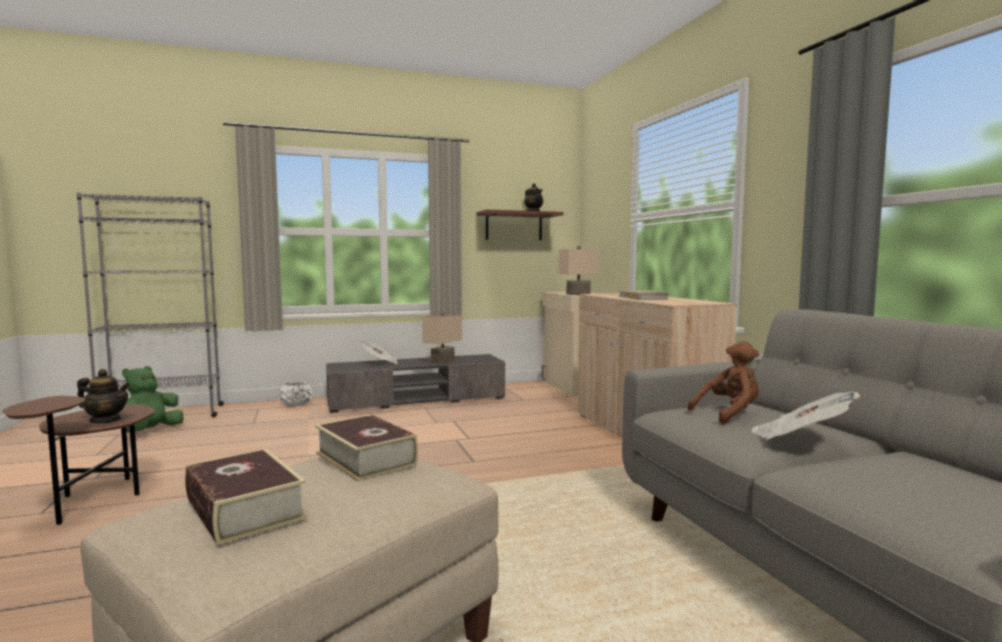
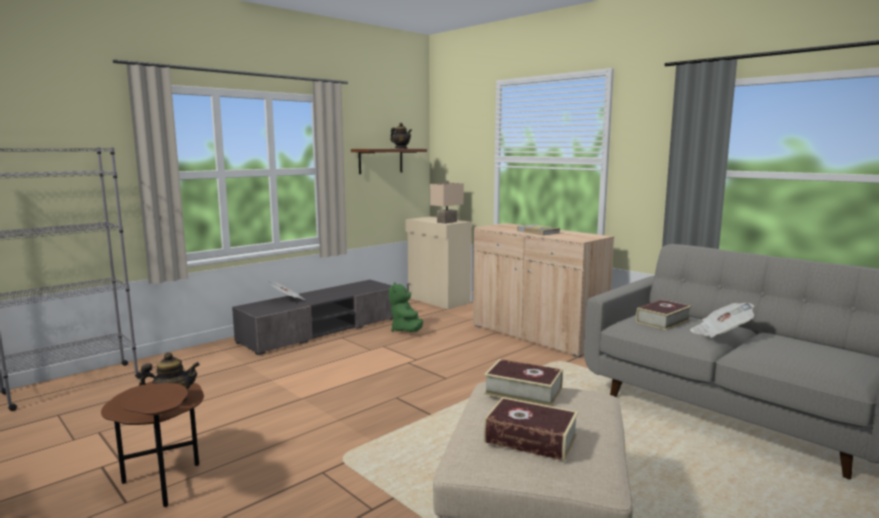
camera: 25 degrees left, 5 degrees up
green plush toy [122,366,184,432] -> green plush toy moved to [389,282,423,332]
white planter [280,381,312,406] -> none
beige table lamp [422,312,462,364] -> none
brown plush toy [688,341,759,424] -> book [636,300,692,330]

